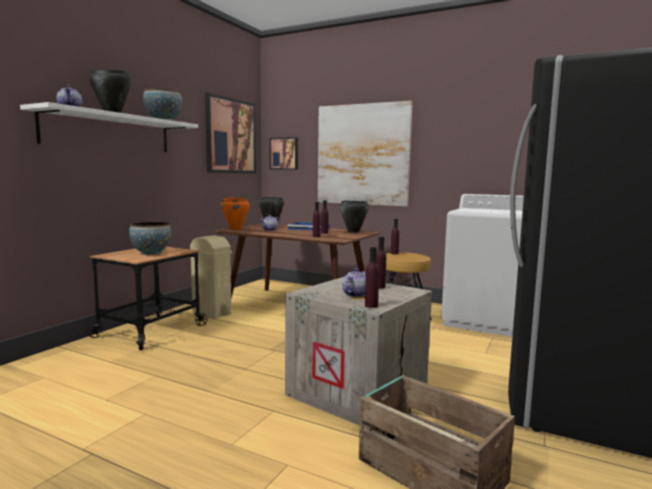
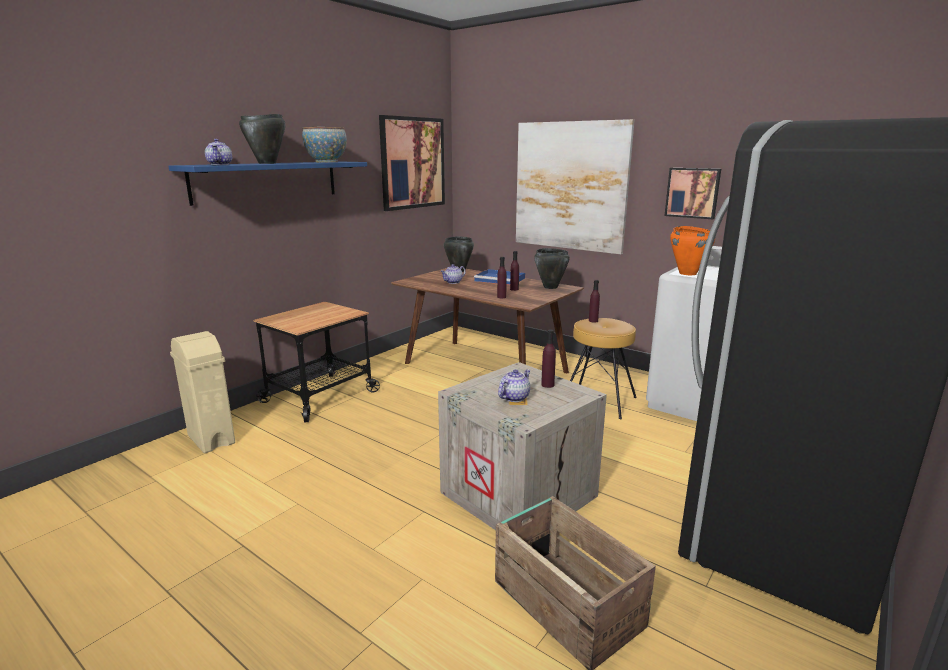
camera: 10 degrees right, 10 degrees up
white shelf [20,102,198,152] -> blue shelf [168,162,367,206]
bowl [129,222,171,255] -> none
beige trash can [190,235,232,319] -> beige trash can moved to [170,331,235,453]
orange cooking pot [221,197,250,230] -> orange cooking pot moved to [670,226,715,275]
picture [270,137,298,170] -> picture moved to [664,168,721,219]
purple bottle [365,247,379,308] -> none

